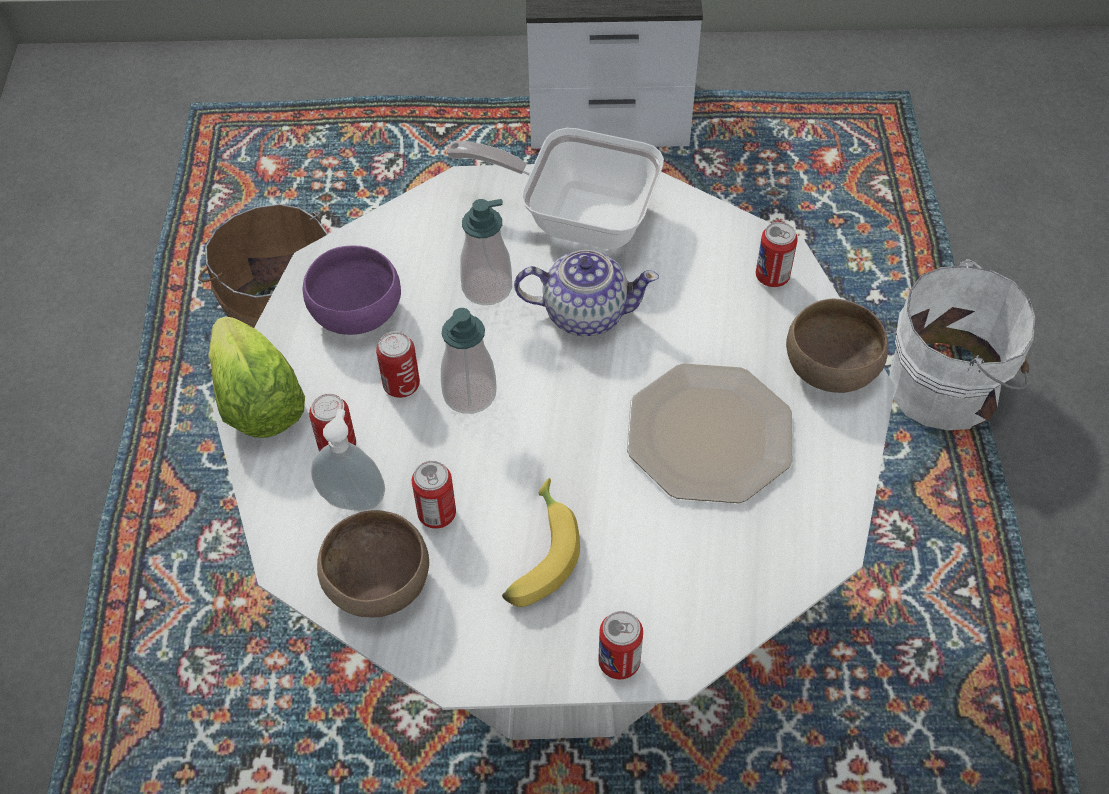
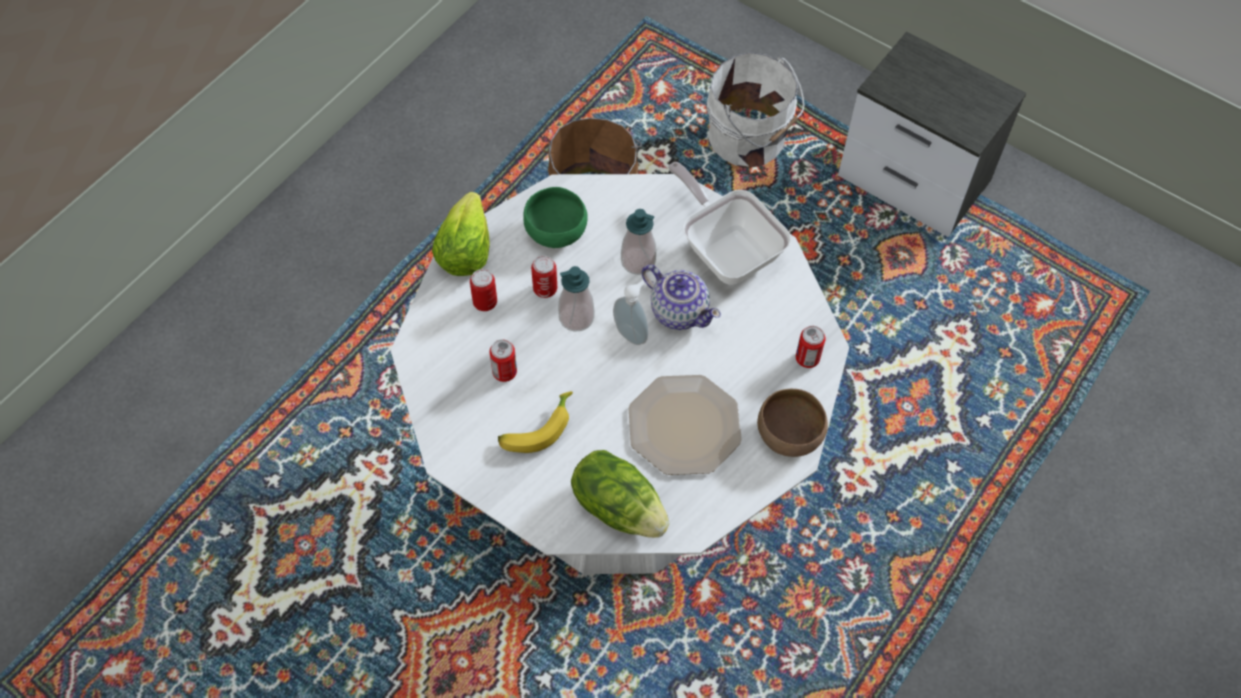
camera: 35 degrees right, 5 degrees up
purple bowl [302,246,401,335] -> green bowl [524,187,588,248]
soap dispenser [311,409,385,511] -> soap dispenser moved to [613,281,649,345]
brown bowl [317,510,429,617] -> none
can [598,611,643,679] -> none
white bucket [889,259,1036,430] -> white bucket moved to [707,52,804,168]
none -> lettuce [571,450,670,538]

